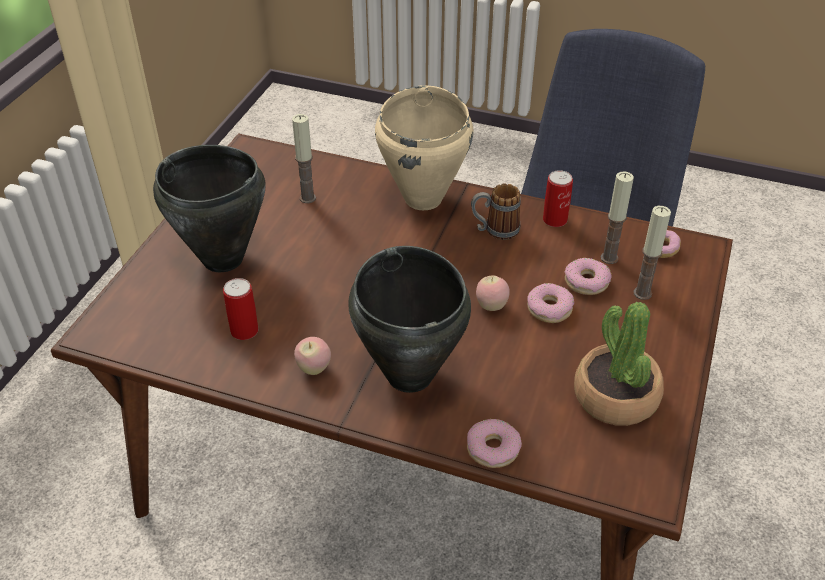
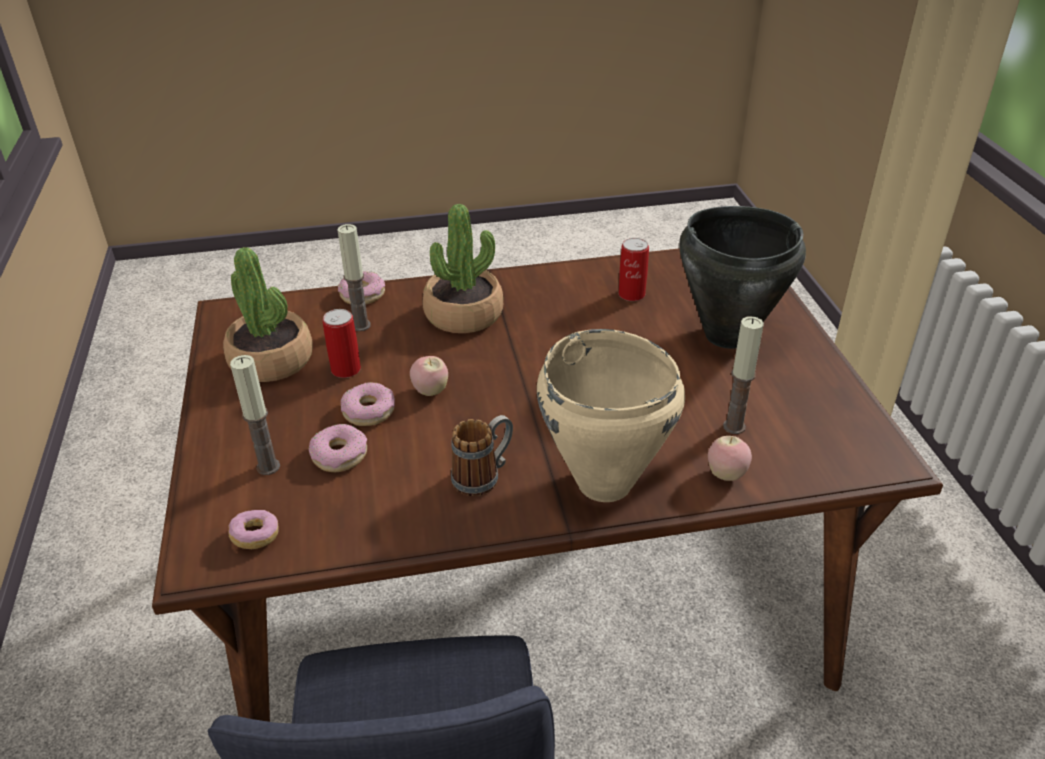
camera: 150 degrees right, 5 degrees down
apple [294,337,331,375] -> apple moved to [708,436,752,481]
black cooking pot [348,246,471,393] -> potted plant [423,204,503,333]
can [543,170,573,227] -> can moved to [322,309,361,378]
candle [601,171,634,264] -> candle moved to [337,224,371,331]

